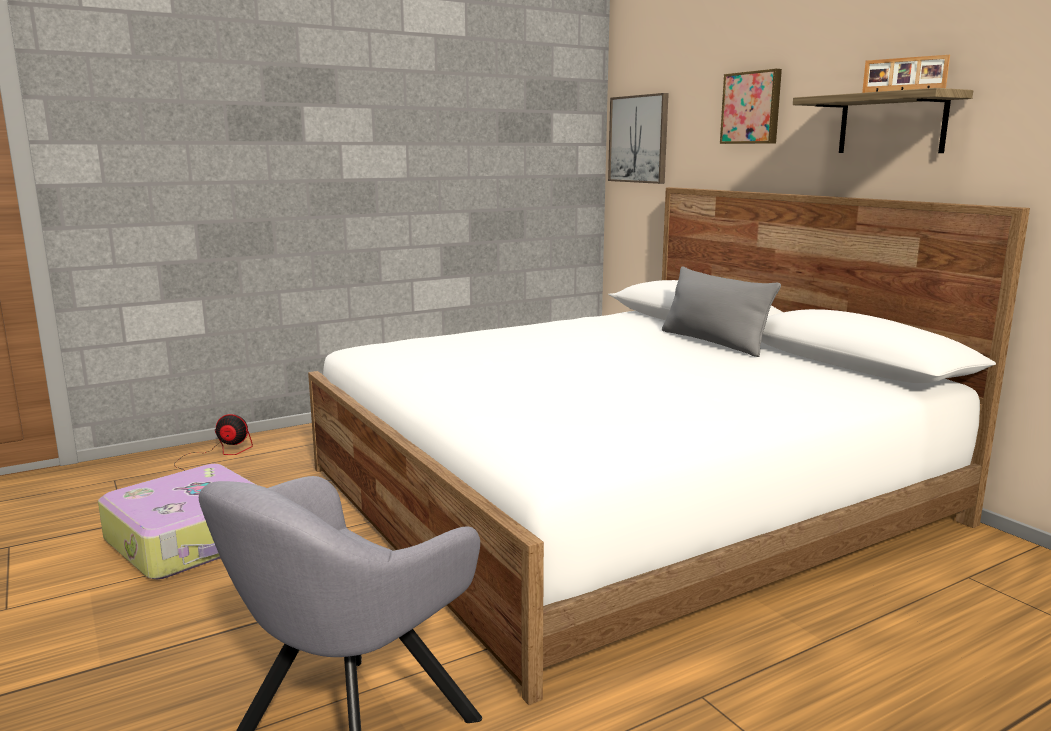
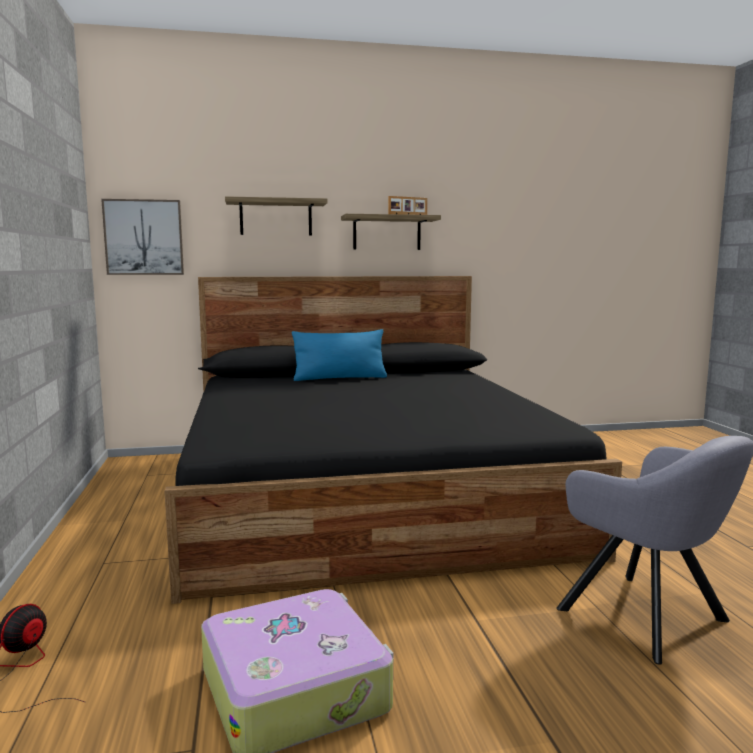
camera: 70 degrees left, 5 degrees down
white bed [308,187,1030,705] -> black bed [164,276,622,604]
grey pillow [662,266,781,357] -> blue pillow [292,329,387,381]
picture [720,69,782,144] -> shelf [225,196,327,235]

